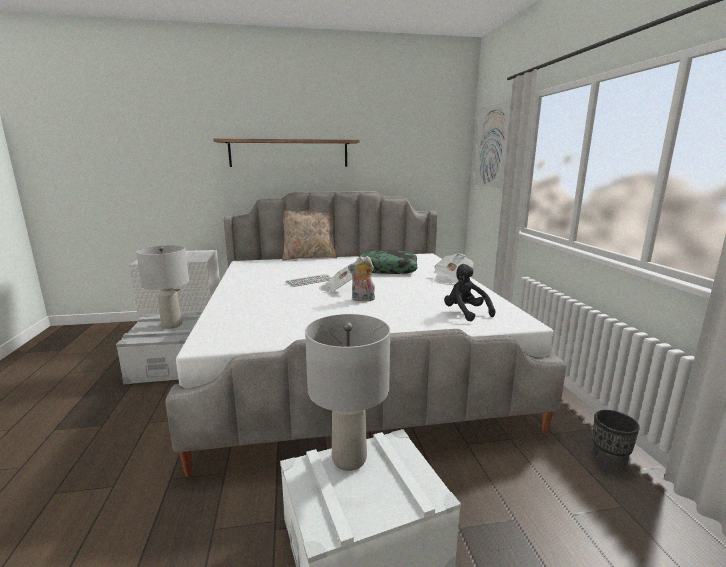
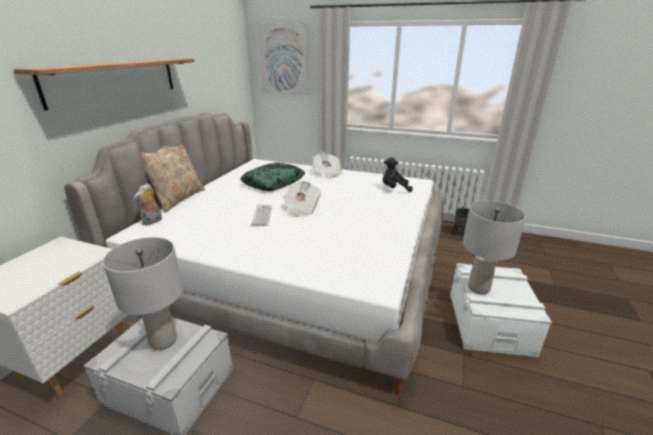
camera: 60 degrees left, 10 degrees up
plush toy [348,256,375,301] -> plush toy moved to [133,183,162,226]

